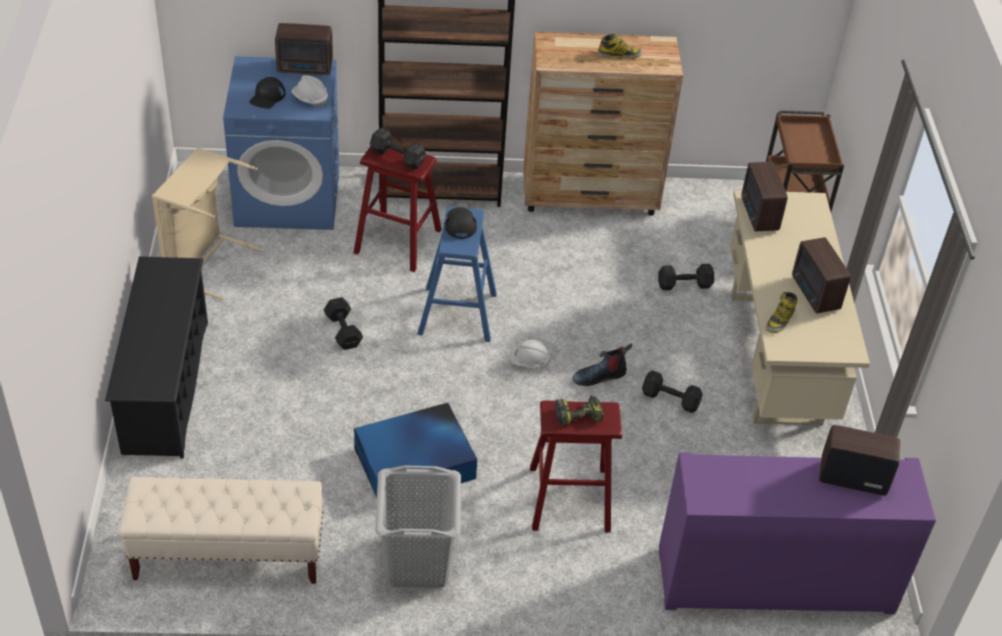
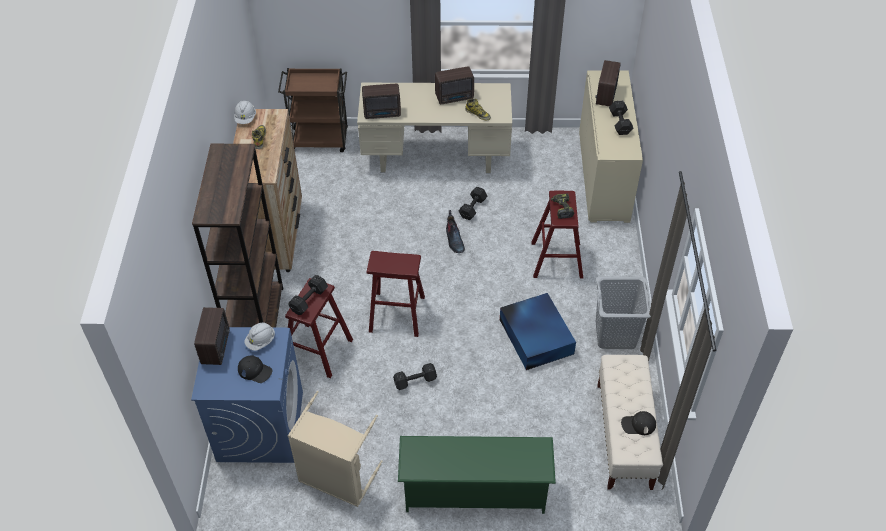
camera: 85 degrees left, 5 degrees up
black shoe rack [105,256,208,459] -> green shoe rack [398,436,556,514]
blue stool [418,207,497,342] -> red stool [367,251,425,337]
black cap [445,207,477,239] -> black cap moved to [621,411,656,435]
white hard hat [510,340,550,368] -> white hard hat moved to [234,101,256,124]
black dumbbell [658,264,714,290] -> black dumbbell moved to [609,101,633,135]
purple cabinet [659,452,936,614] -> beige cabinet [579,70,643,223]

